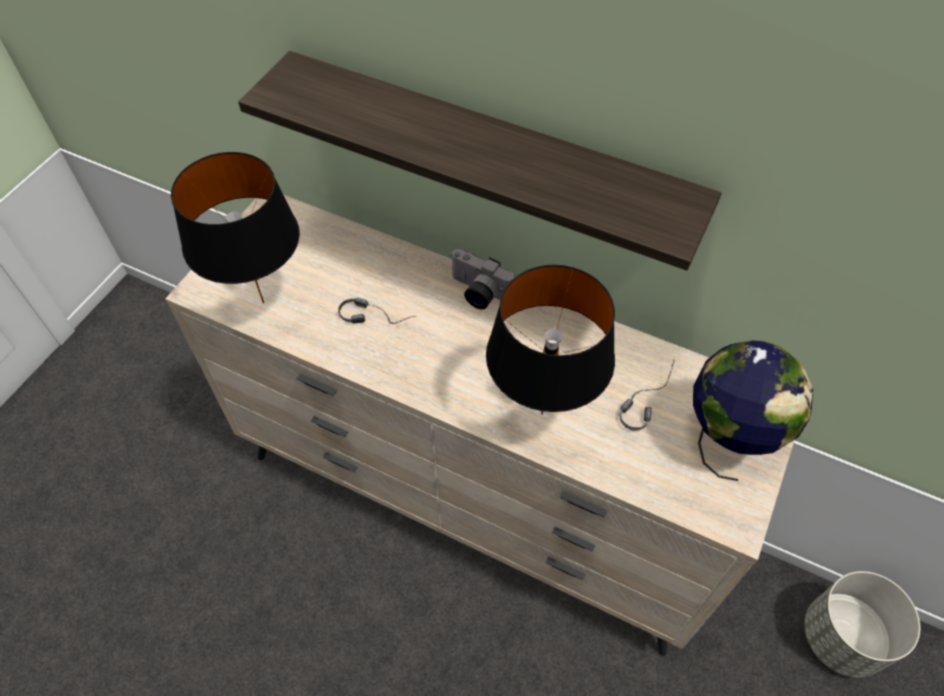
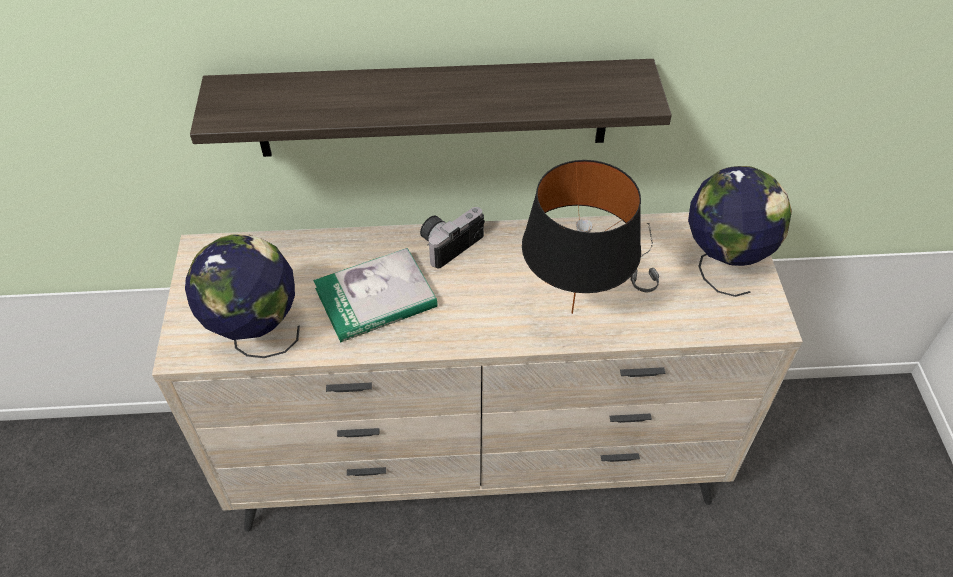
camera: 30 degrees left, 5 degrees down
black table lamp [171,152,300,304] -> globe [185,234,300,358]
headphones [338,298,416,324] -> book [314,248,438,342]
camera [450,249,515,309] -> camera turned 135 degrees clockwise [420,207,485,269]
grey planter [804,571,920,678] -> none

